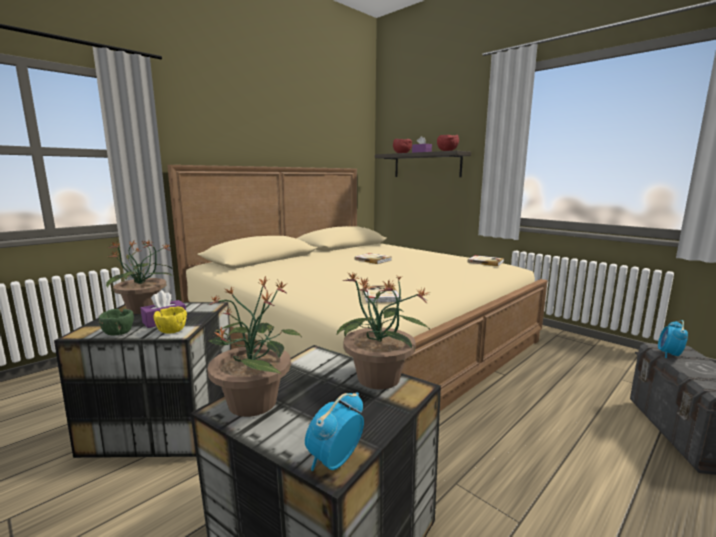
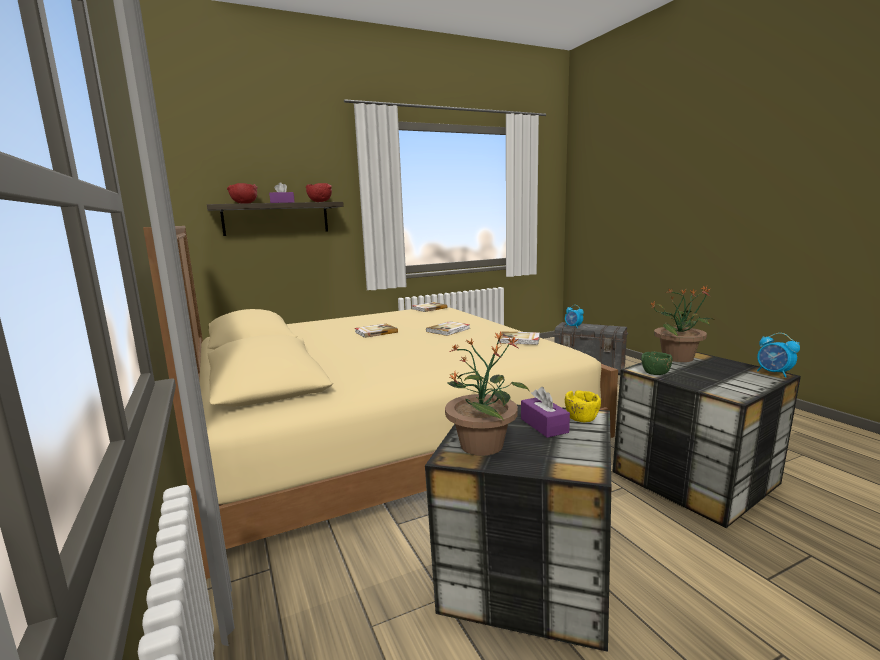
camera: 70 degrees left, 0 degrees up
green bowl [98,309,134,335] -> green bowl moved to [641,351,673,375]
potted plant [207,276,301,417] -> none
none -> book [426,321,470,336]

